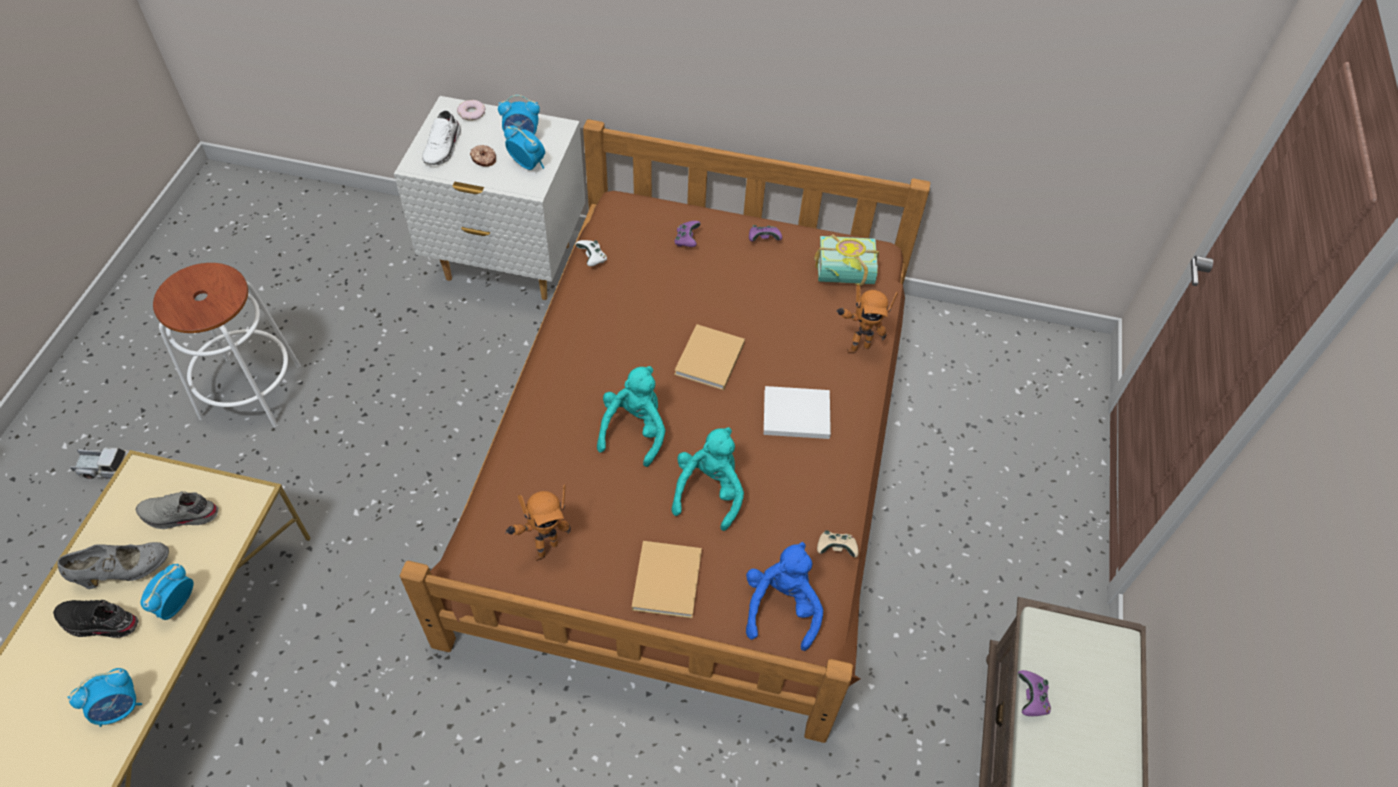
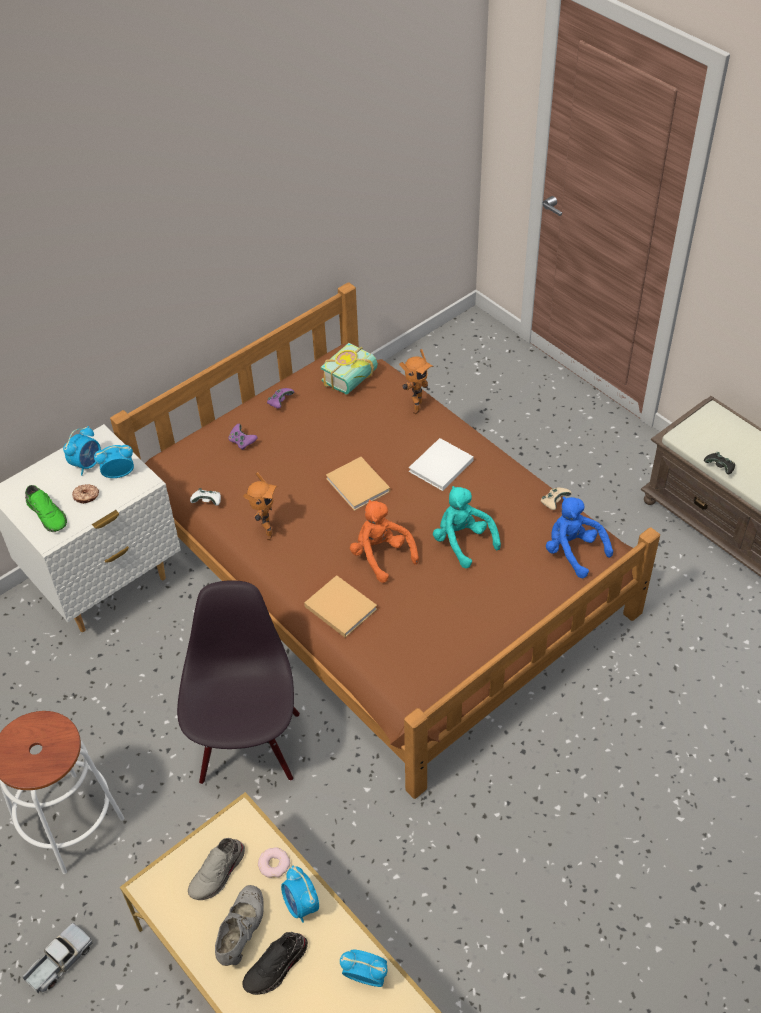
camera: 50 degrees left, 5 degrees down
alarm clock [67,668,142,727] -> alarm clock turned 75 degrees counterclockwise [340,950,388,987]
white shoe [422,110,461,165] -> green shoe [25,485,67,532]
donut [457,100,485,121] -> donut moved to [258,847,290,878]
toy robot [505,485,571,561] -> toy robot moved to [243,472,277,541]
turquoise plush toy [597,366,666,467] -> orange plush toy [350,500,419,583]
beige book [632,541,702,618] -> beige book moved to [304,575,377,638]
purple game controller [1018,670,1051,716] -> black game controller [704,452,735,474]
none -> black chair [177,580,300,784]

